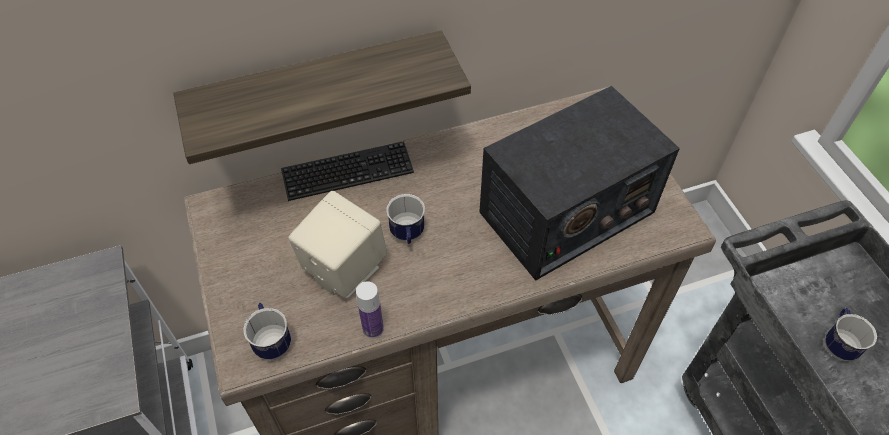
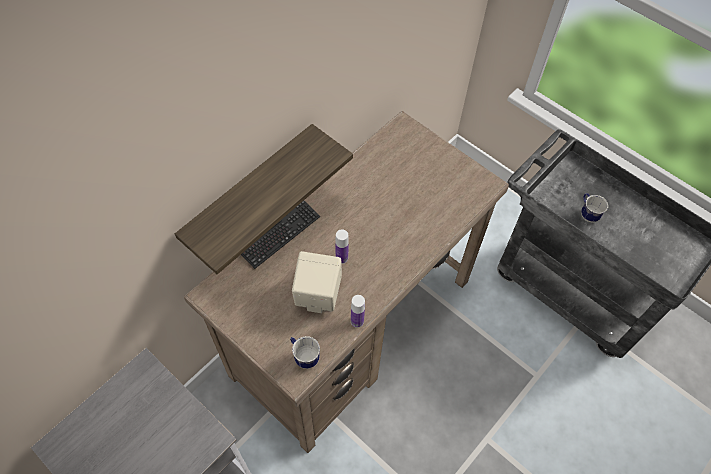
camera: 30 degrees left, 5 degrees up
mug [386,194,425,244] -> bottle [335,229,349,264]
radio [479,86,680,281] -> none

